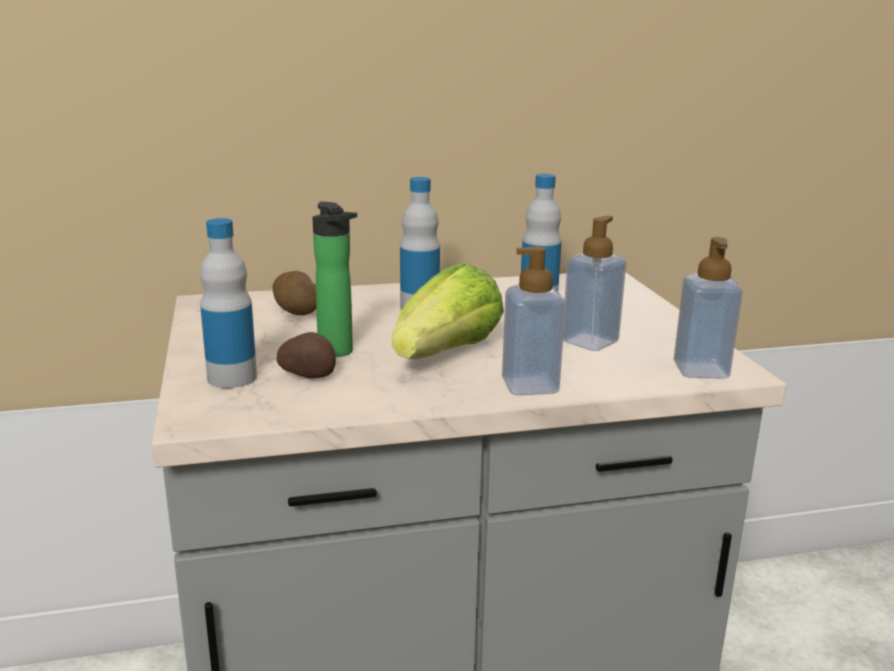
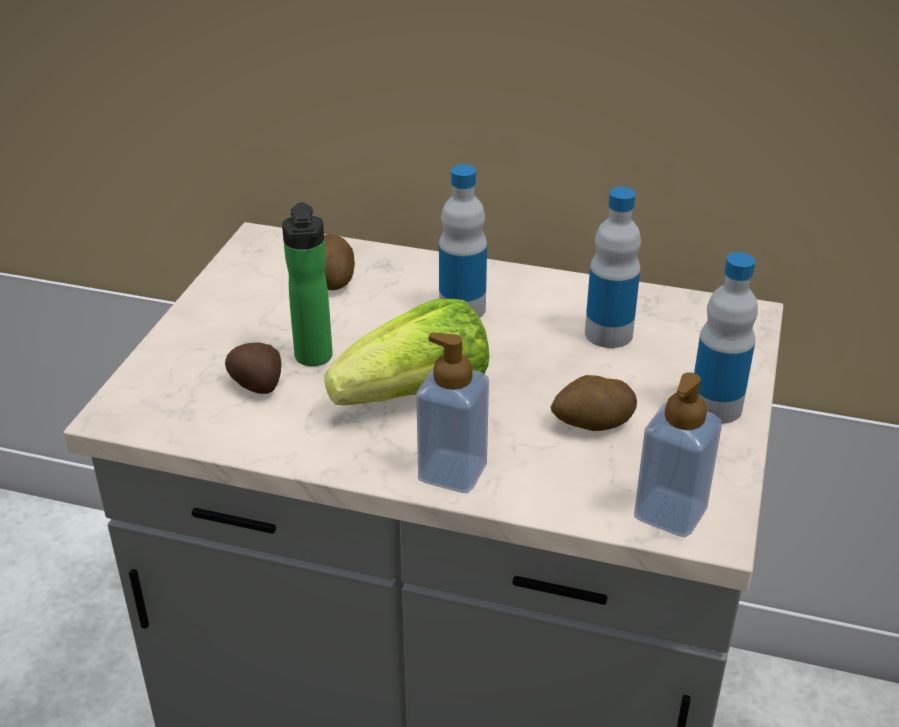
camera: 30 degrees right, 15 degrees up
bottle [200,218,257,388] -> bottle moved to [694,252,758,424]
soap dispenser [563,216,626,351] -> potato [551,375,637,431]

